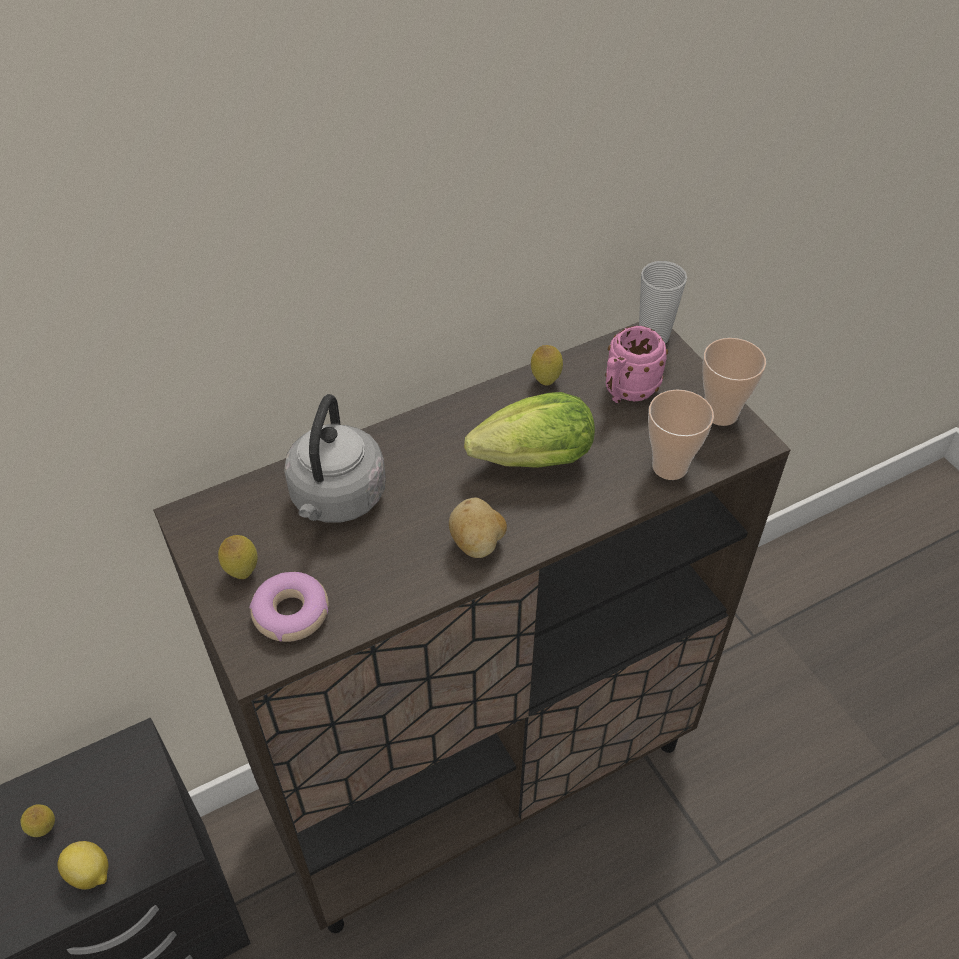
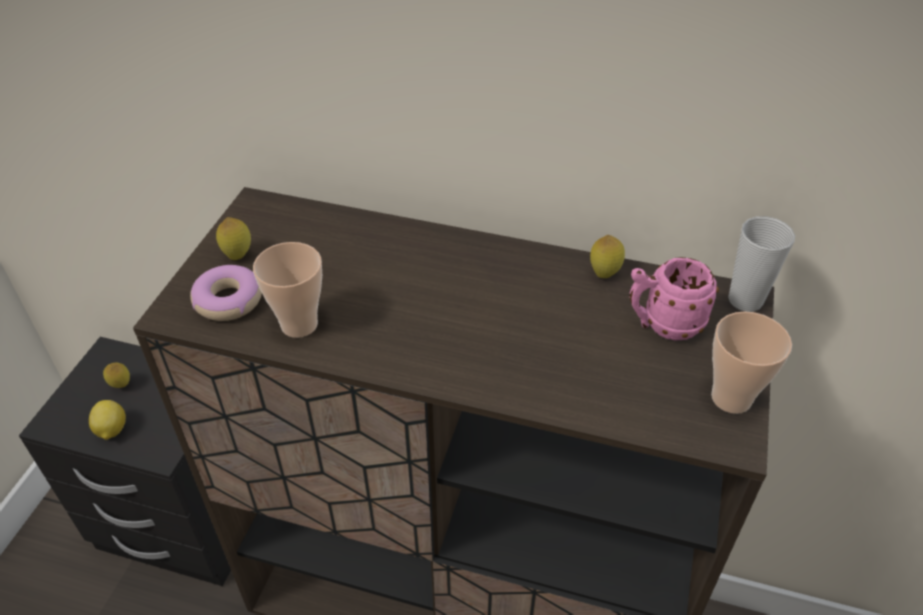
camera: 45 degrees right, 5 degrees down
grey kettle [284,394,386,523] -> none
potato [449,497,507,558] -> none
lettuce [464,392,595,468] -> none
cup [648,390,714,480] -> cup moved to [253,242,322,338]

